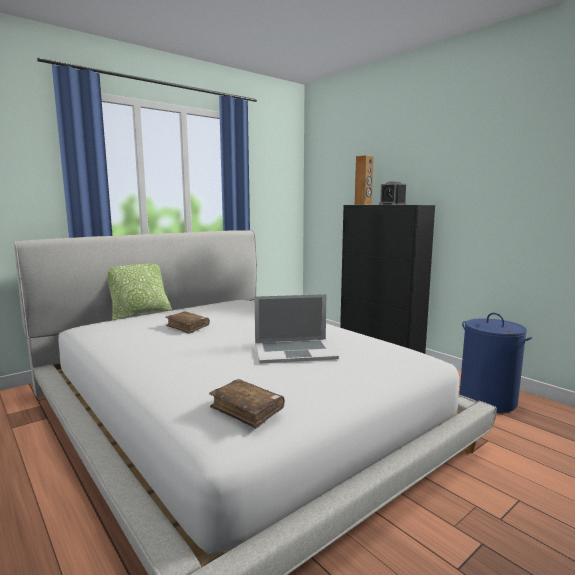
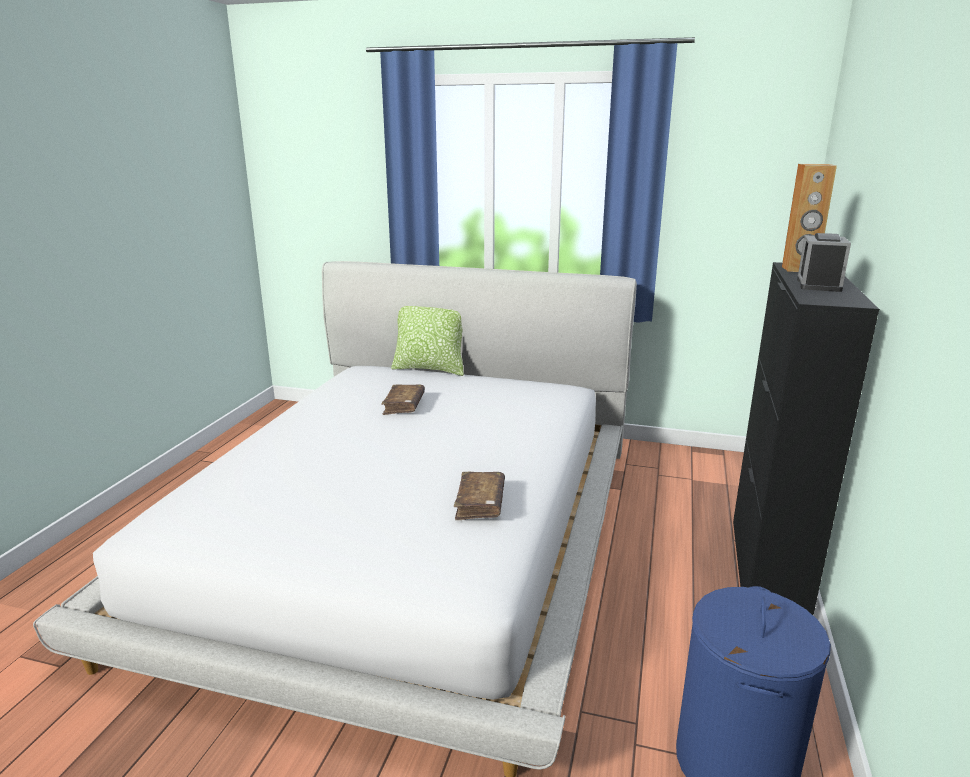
camera: 55 degrees right, 10 degrees up
brown book [209,379,285,429] -> brown book moved to [454,472,505,520]
laptop [254,294,339,364] -> none

